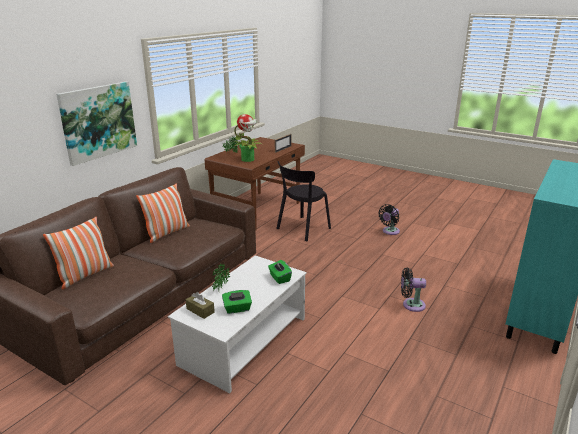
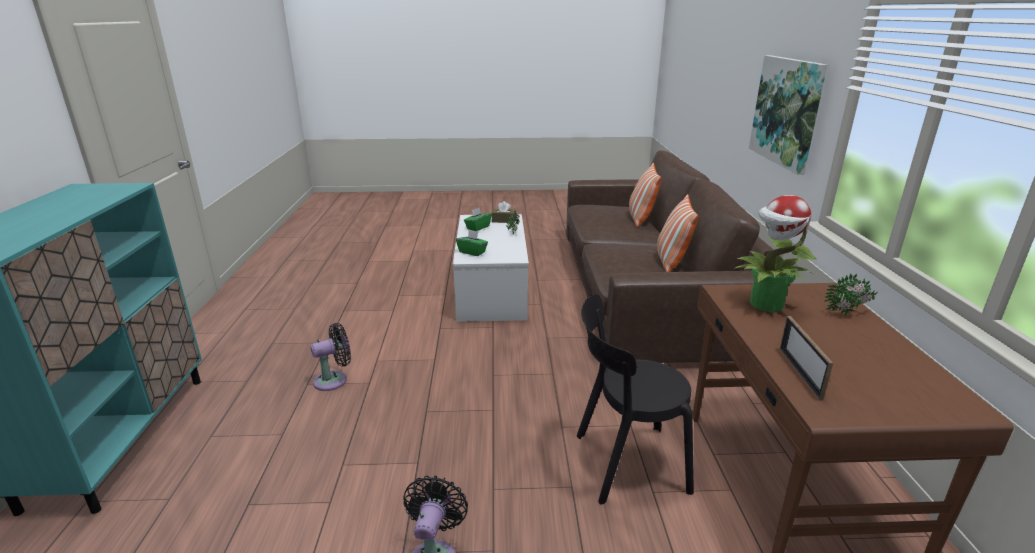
camera: 145 degrees right, 0 degrees up
black chair [276,161,331,241] -> black chair turned 105 degrees counterclockwise [577,294,694,504]

